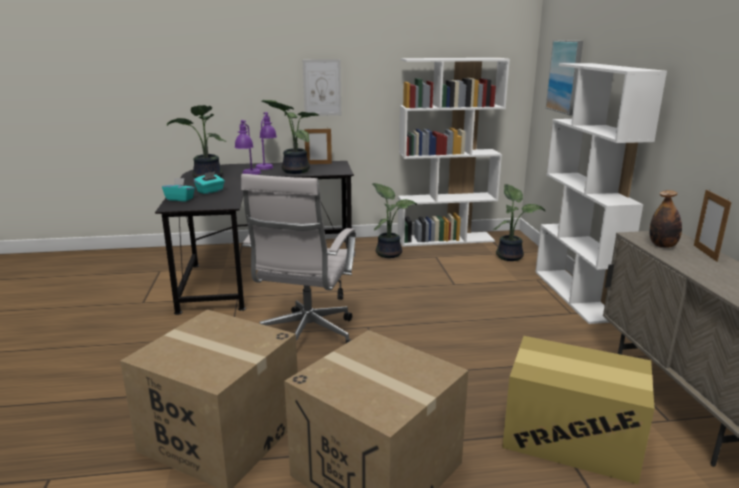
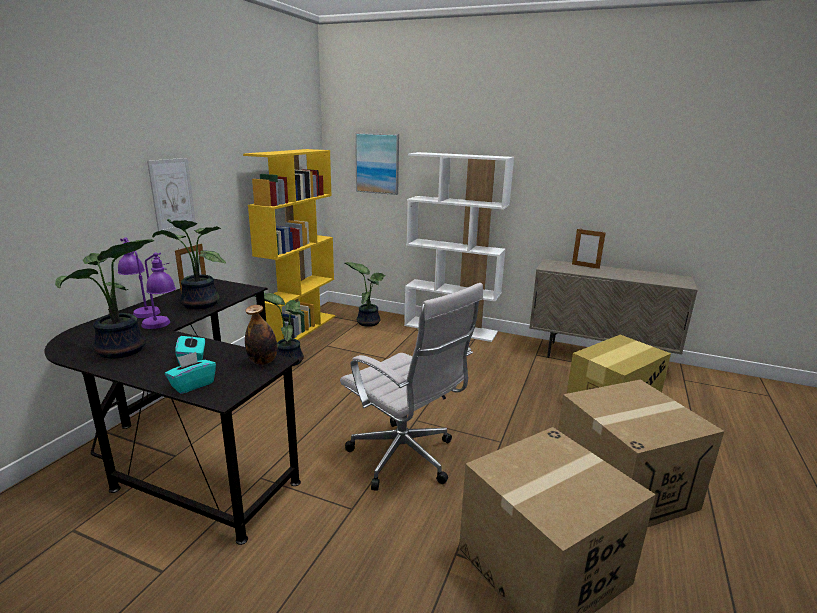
camera: 60 degrees left, 0 degrees up
white bookcase [398,58,510,247] -> yellow bookcase [243,149,335,342]
bottle [650,190,682,248] -> bottle moved to [245,305,277,365]

